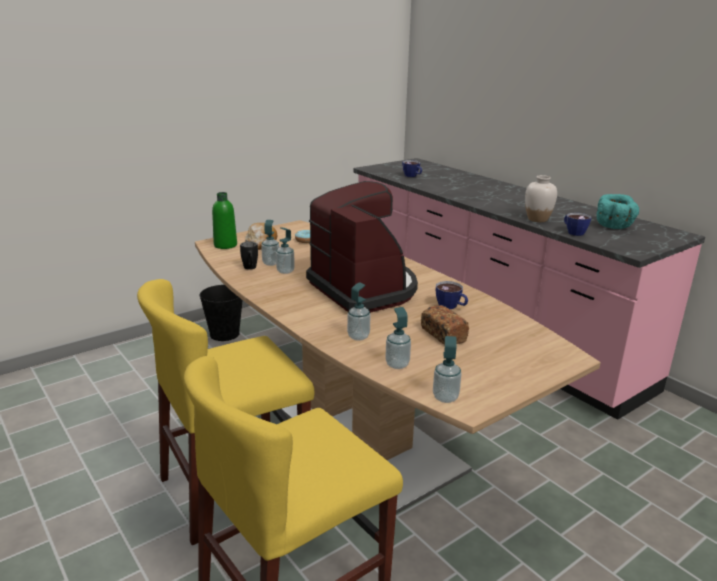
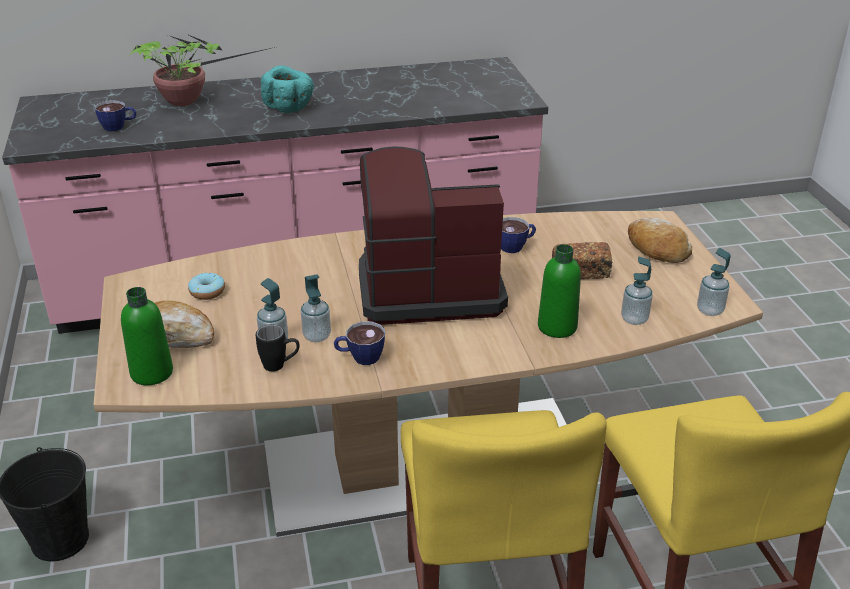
camera: 65 degrees left, 10 degrees up
soap dispenser [347,282,371,341] -> green bottle [538,244,581,338]
white vase [525,175,557,222] -> none
cup [564,213,592,236] -> cup moved to [334,321,385,365]
turquoise bowl [597,194,639,229] -> turquoise bowl moved to [261,66,314,113]
none -> potted plant [129,33,275,106]
none -> bread [628,218,692,263]

